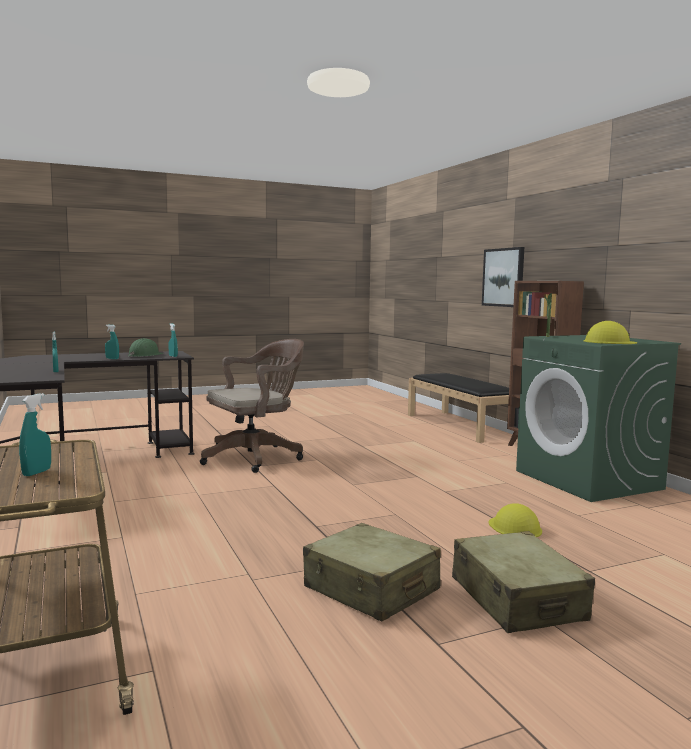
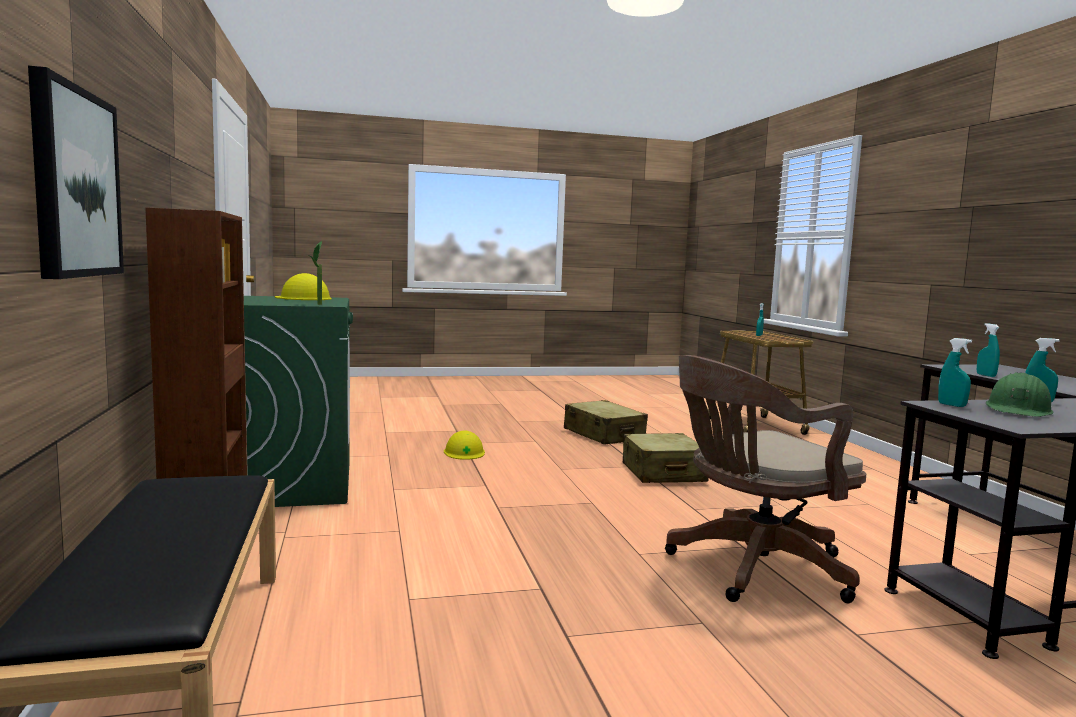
camera: 170 degrees left, 0 degrees up
beige suitcase [452,531,595,633] -> beige suitcase moved to [623,433,708,483]

